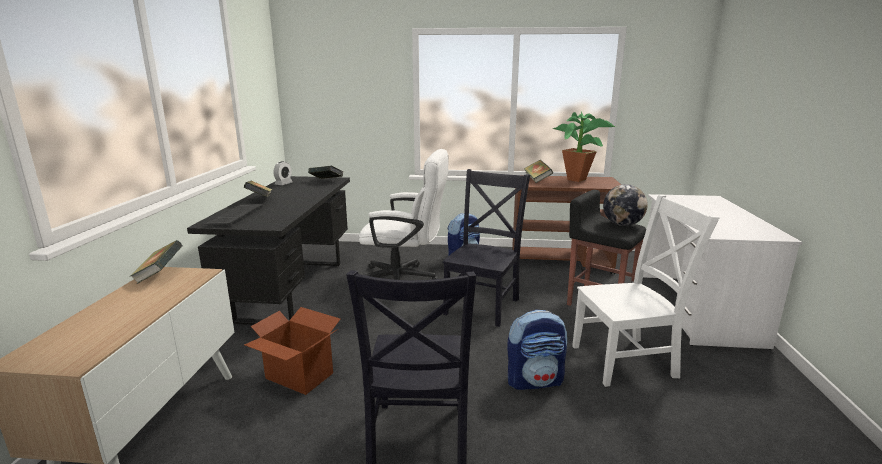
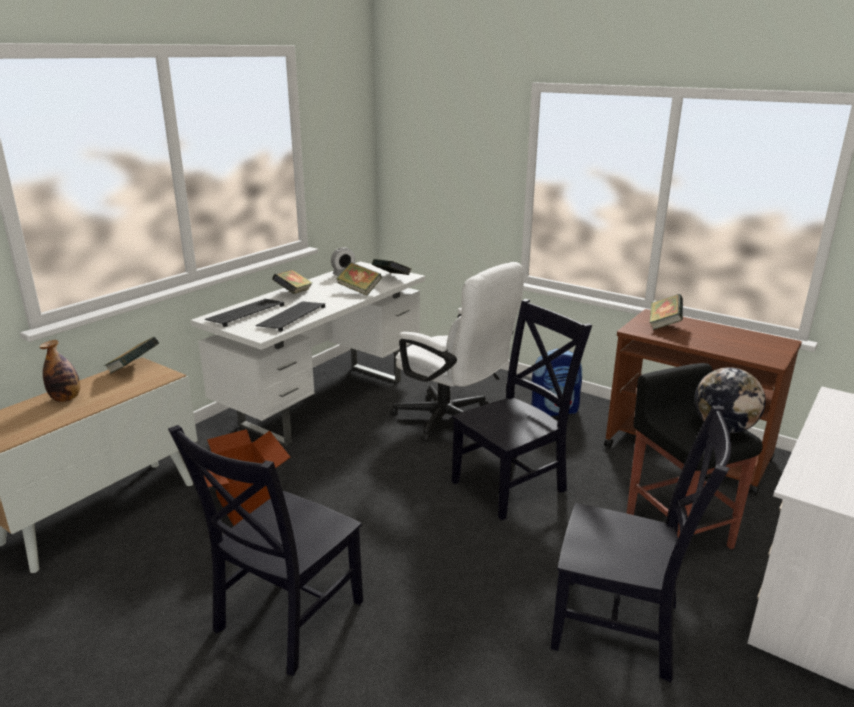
camera: 30 degrees right, 5 degrees up
black desk [187,176,350,325] -> white desk [191,262,425,447]
backpack [507,310,567,390] -> none
potted plant [552,112,616,182] -> none
white chair [572,194,720,387] -> black chair [551,406,731,683]
none -> bottle [39,340,80,402]
none -> keyboard [255,301,325,332]
none -> book [336,262,382,296]

